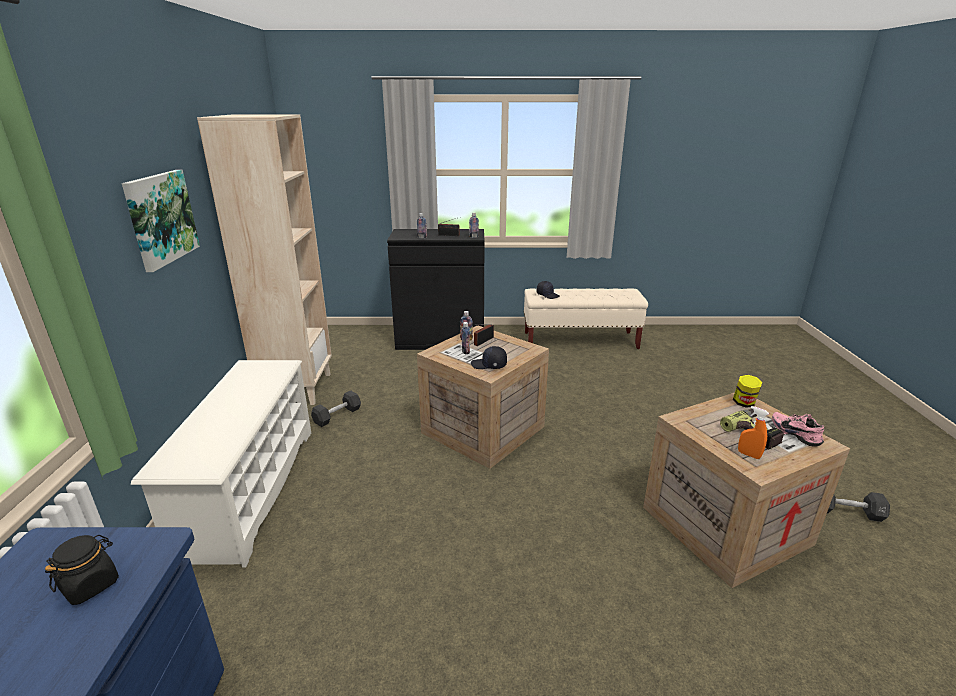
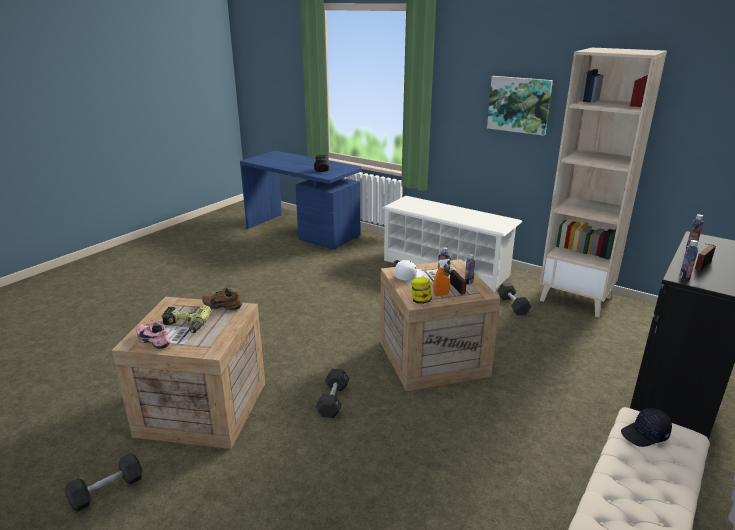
camera: 125 degrees right, 0 degrees up
black cap [471,346,507,369] -> white cap [395,260,423,280]
jar [733,375,762,408] -> jar moved to [411,277,432,304]
orange spray bottle [738,406,769,459] -> orange spray bottle moved to [433,259,450,296]
pink shoe [772,412,824,447] -> pink shoe turned 150 degrees counterclockwise [136,321,170,349]
none -> brown shoe [202,287,242,310]
none -> black dumbbell [315,369,349,418]

